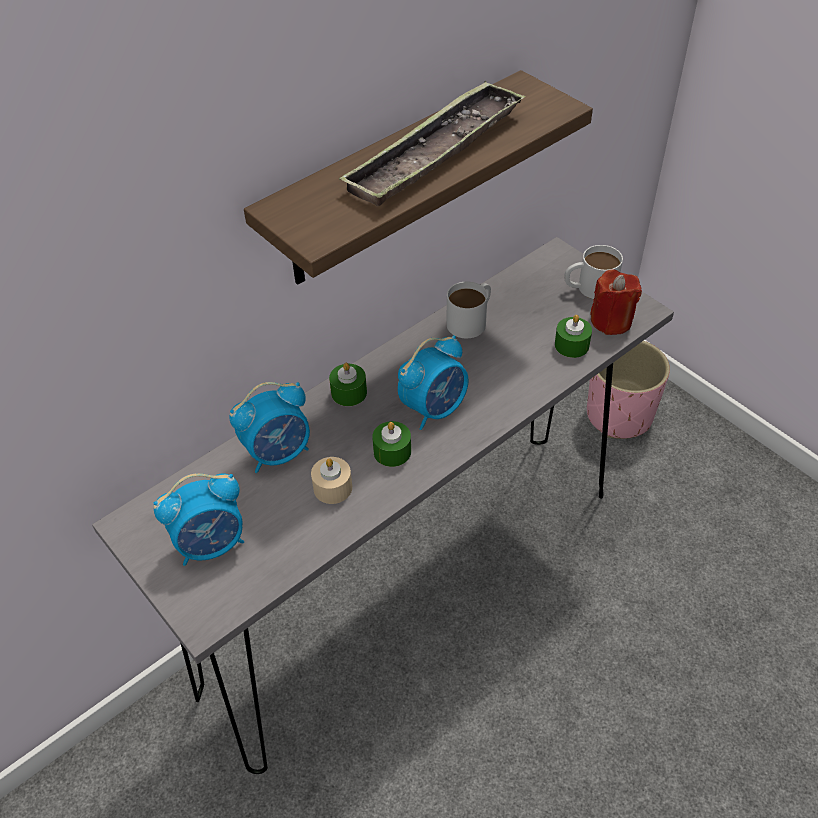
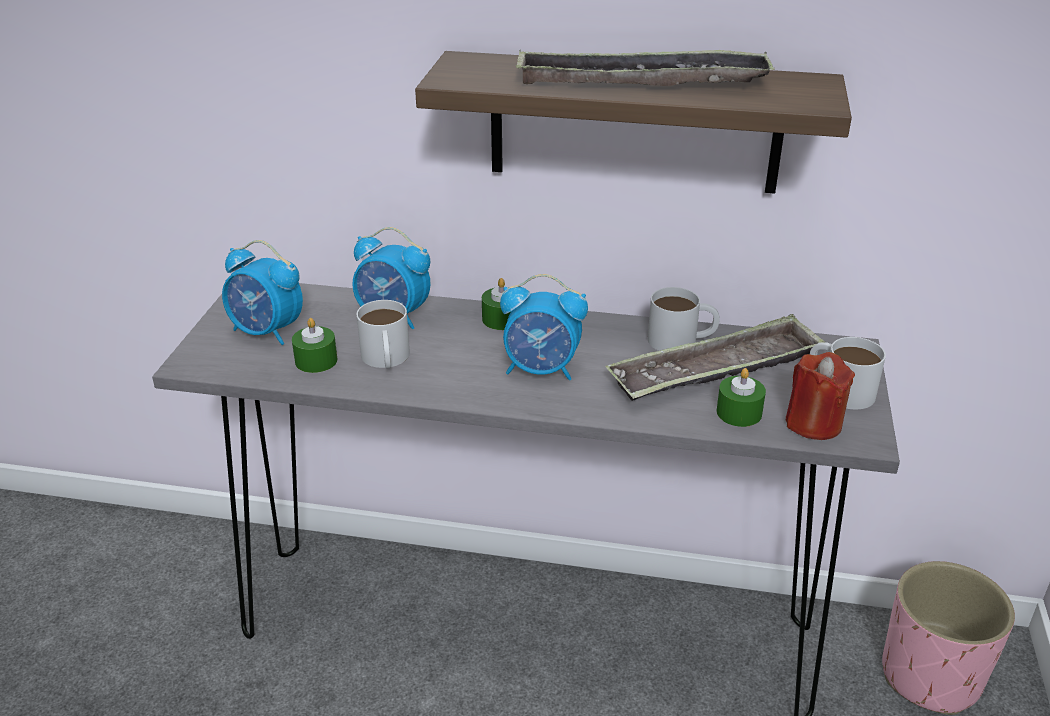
camera: 50 degrees right, 15 degrees down
beige candle [311,457,352,504] -> white mug [356,300,410,369]
green candle [372,421,411,467] -> green candle moved to [292,318,337,373]
none -> tray [605,314,825,401]

